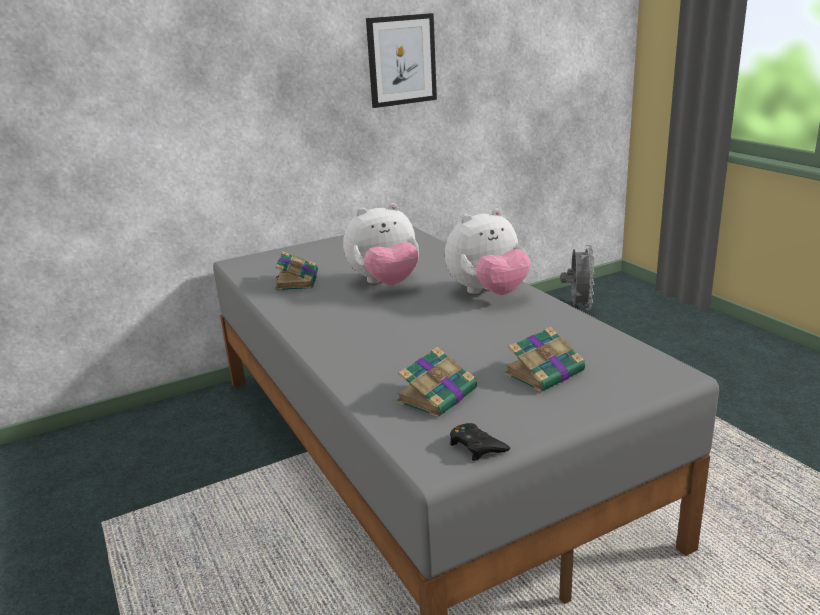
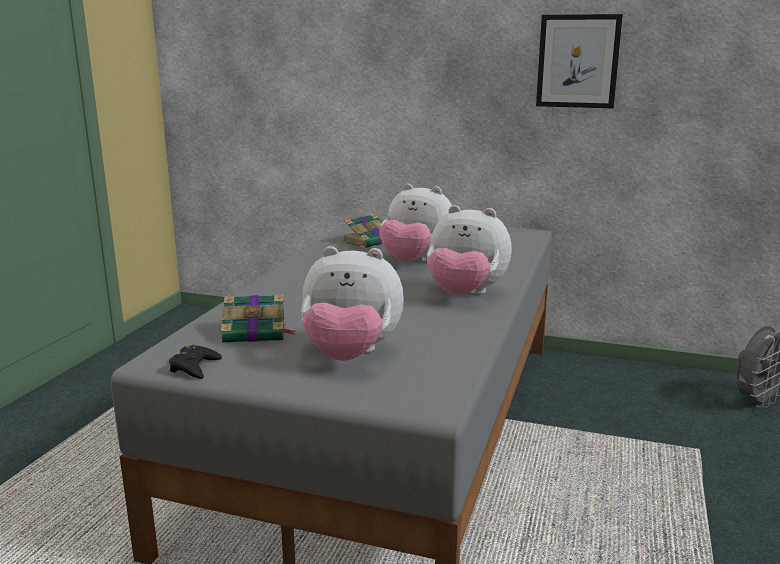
camera: 45 degrees right, 5 degrees down
book [505,327,585,392] -> plush toy [301,246,404,361]

